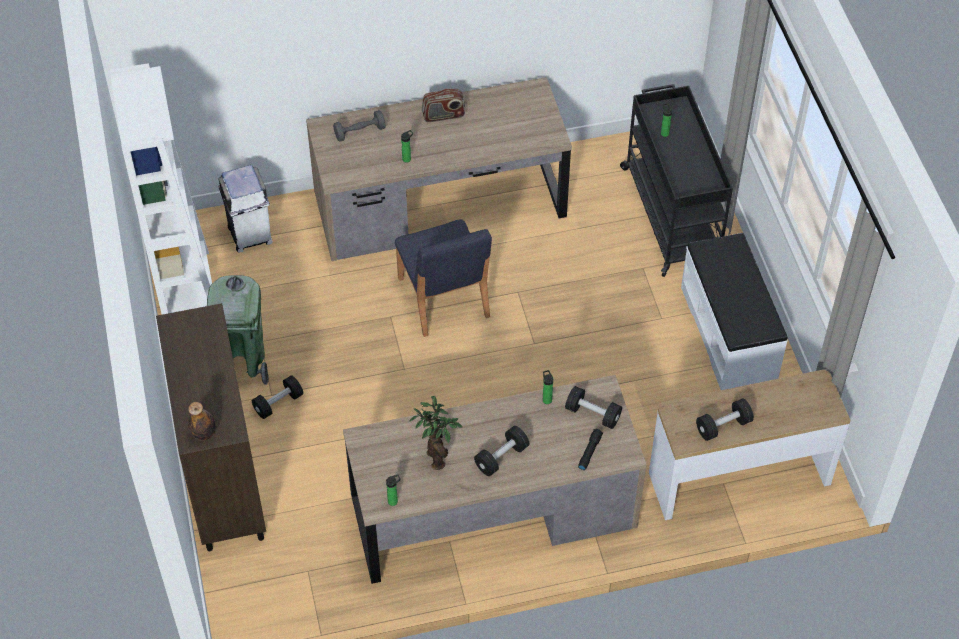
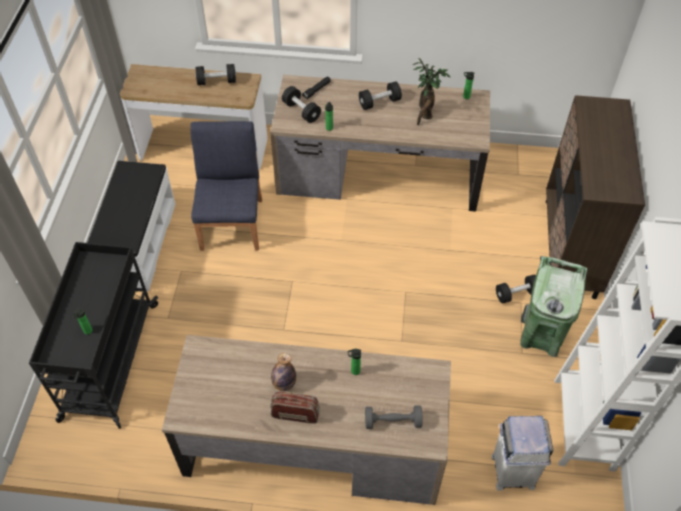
camera: 160 degrees left, 0 degrees up
bottle [188,402,216,440] -> bottle moved to [271,353,296,391]
blue chair [395,219,492,337] -> blue chair moved to [190,121,262,251]

